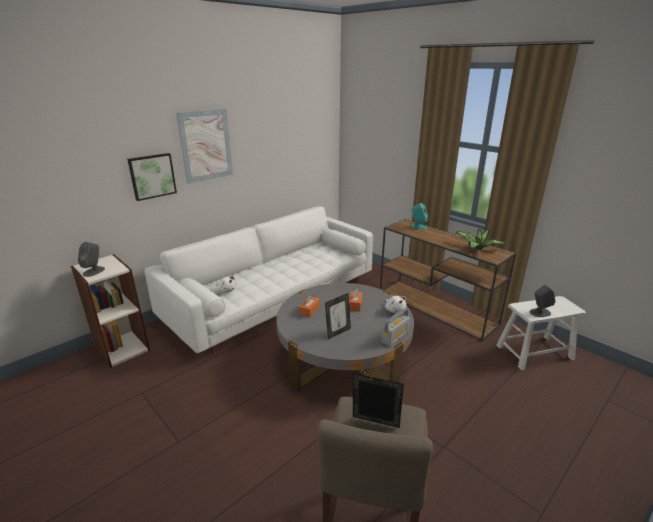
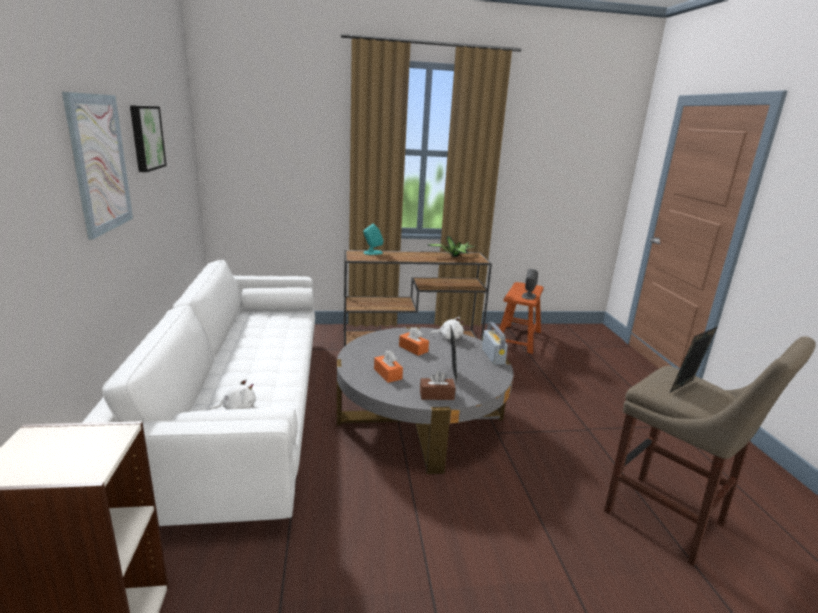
camera: 55 degrees left, 5 degrees down
grey speaker [78,242,105,277] -> none
picture [127,153,177,201] -> picture moved to [130,105,167,172]
white stool [496,296,586,370] -> brown stool [499,282,544,354]
none -> brown tissue box [420,371,456,400]

